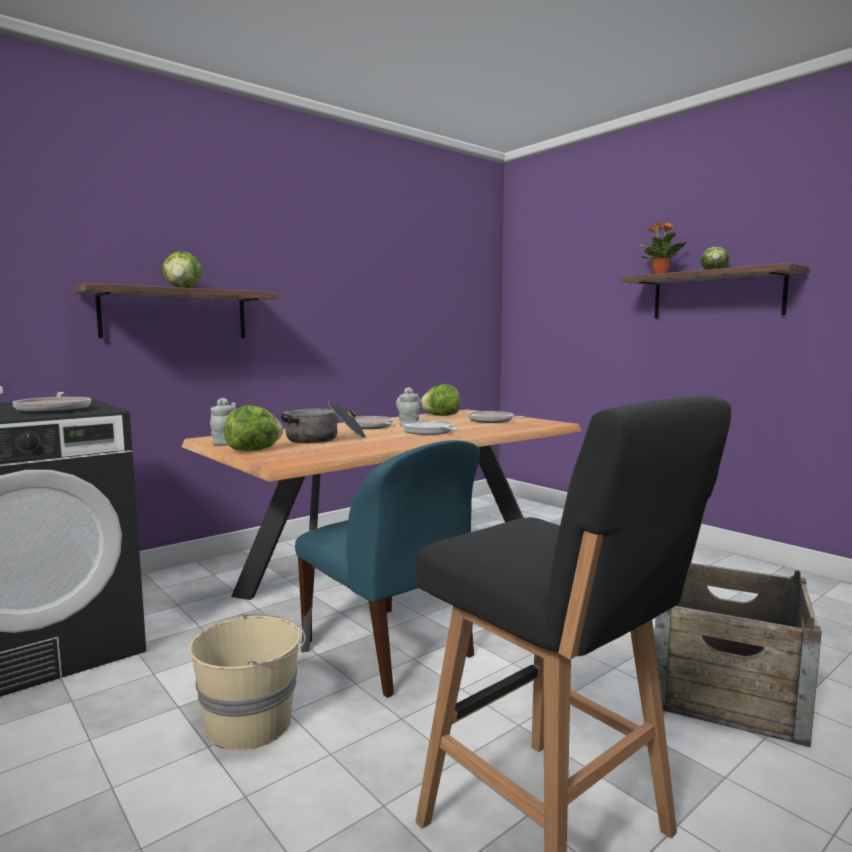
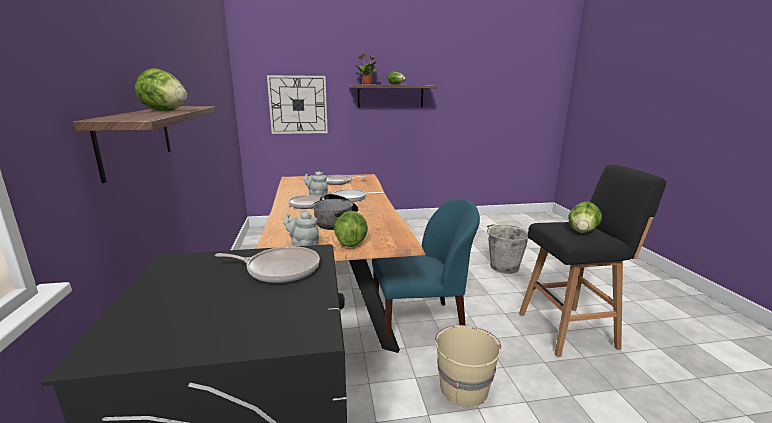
camera: 60 degrees left, 10 degrees up
lettuce [420,384,460,416] -> lettuce moved to [568,202,602,233]
crate [654,563,822,747] -> grey bucket [487,224,528,274]
none -> wall clock [267,75,328,134]

